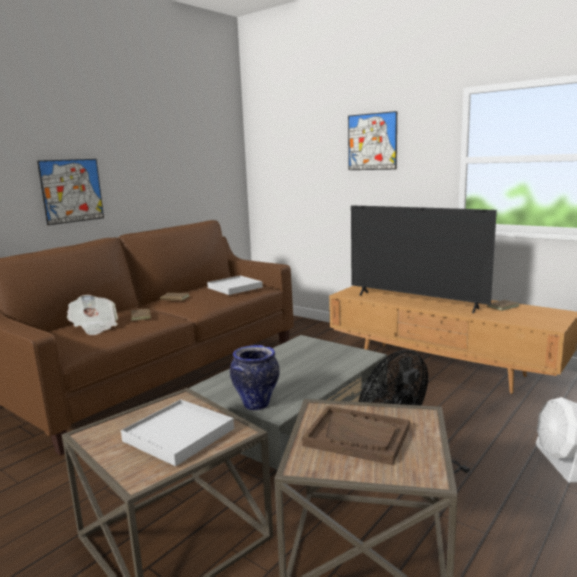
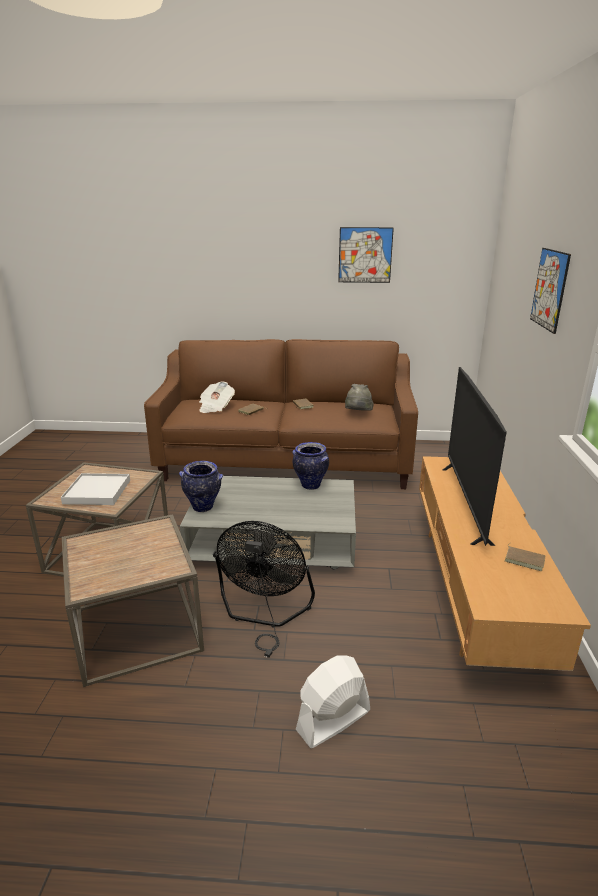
camera: 55 degrees right, 10 degrees up
picture [37,159,104,225] -> picture moved to [338,227,394,283]
white tray [207,275,263,295] -> grey hat [345,384,374,411]
brown tray [302,406,410,465] -> none
none -> vase [293,442,329,490]

